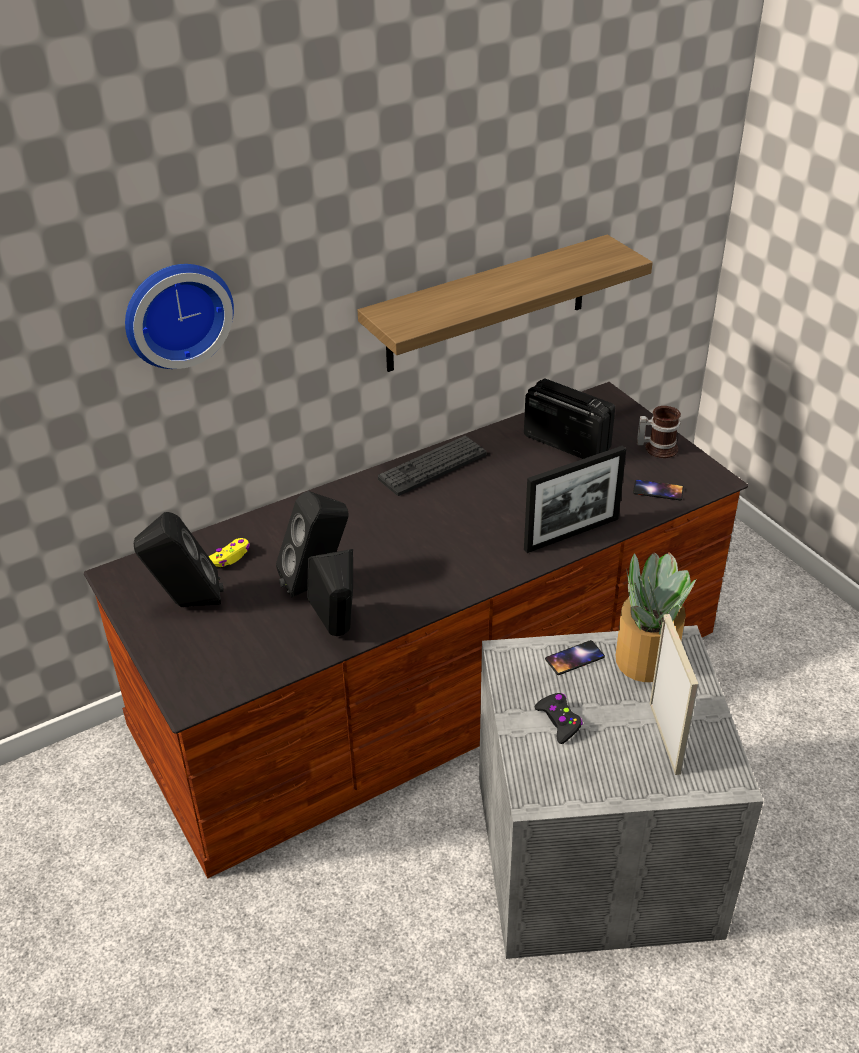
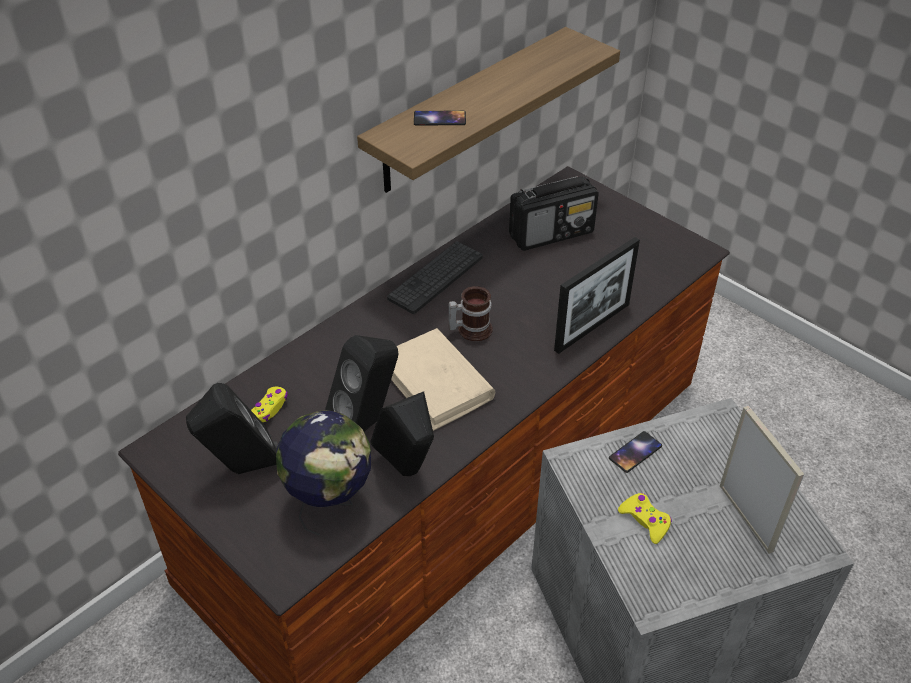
camera: 15 degrees left, 5 degrees up
wall clock [125,264,234,369] -> none
radio [524,378,615,459] -> radio turned 135 degrees clockwise [509,176,599,251]
black game controller [535,693,583,744] -> yellow game controller [618,493,672,544]
potted plant [616,552,696,682] -> none
phone [633,480,684,500] -> phone moved to [414,111,466,125]
mug [637,406,681,458] -> mug moved to [449,286,493,341]
none -> globe [276,410,371,536]
none -> beige book [391,328,495,431]

